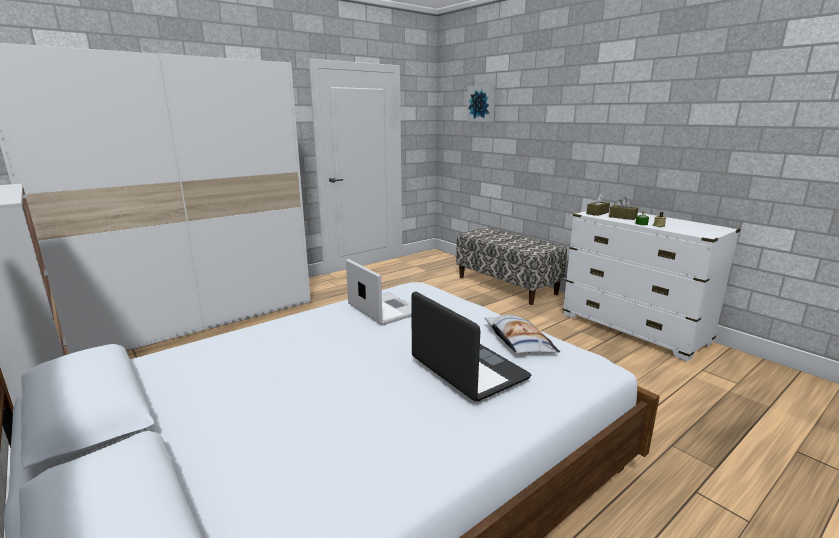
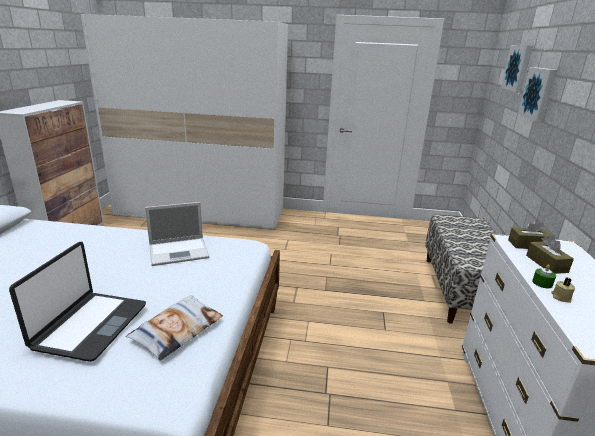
camera: 45 degrees right, 5 degrees up
laptop [346,259,412,325] -> laptop turned 60 degrees clockwise [145,202,209,266]
none -> picture [518,67,557,122]

